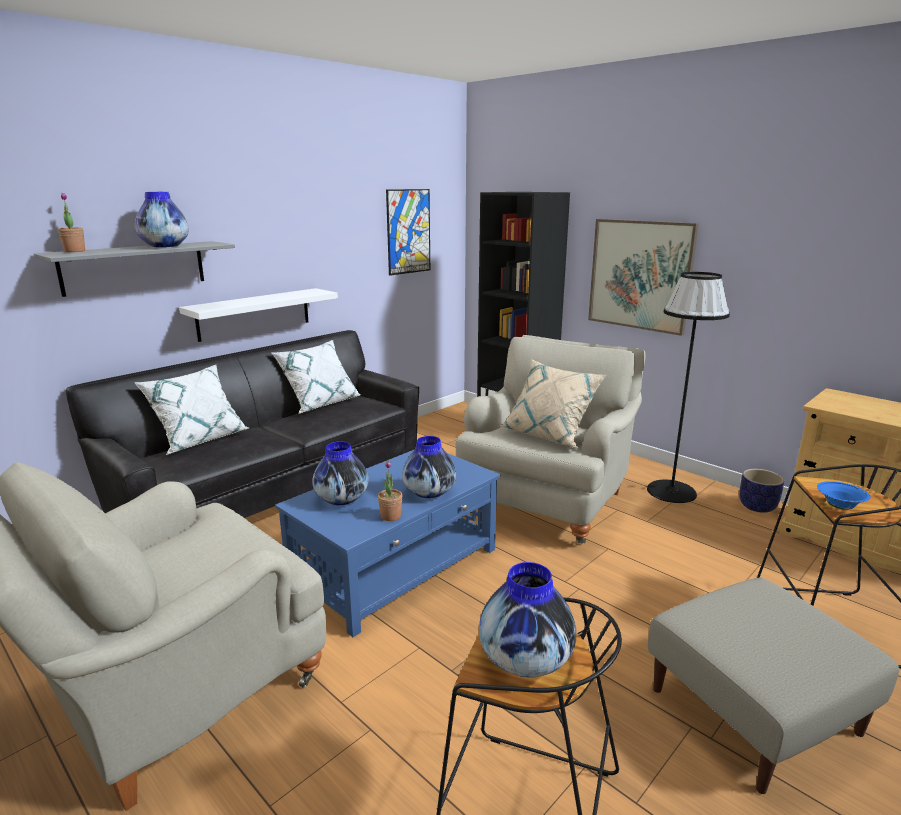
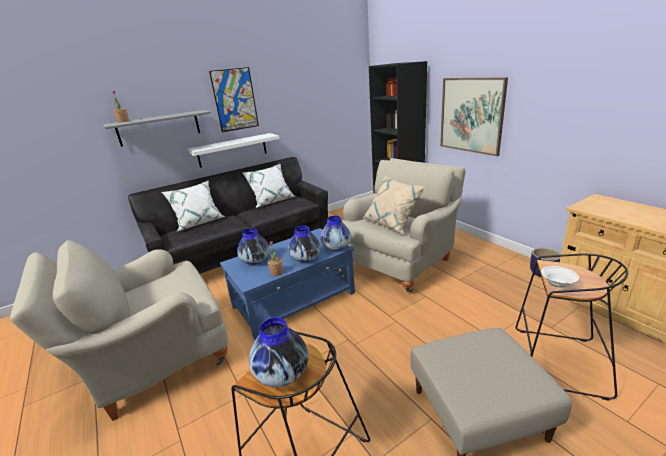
camera: 15 degrees right, 5 degrees up
vase [135,192,189,247] -> vase moved to [320,216,351,251]
picture [386,189,430,276] -> picture moved to [209,67,259,132]
black floor lamp [647,272,730,503] -> none
blue bowl [817,481,871,510] -> white bowl [541,266,579,287]

